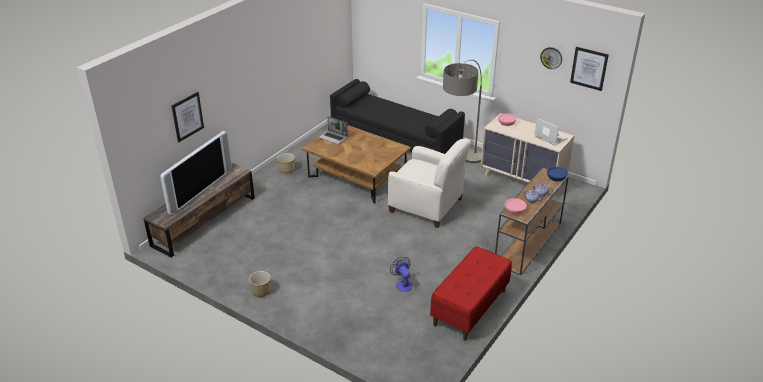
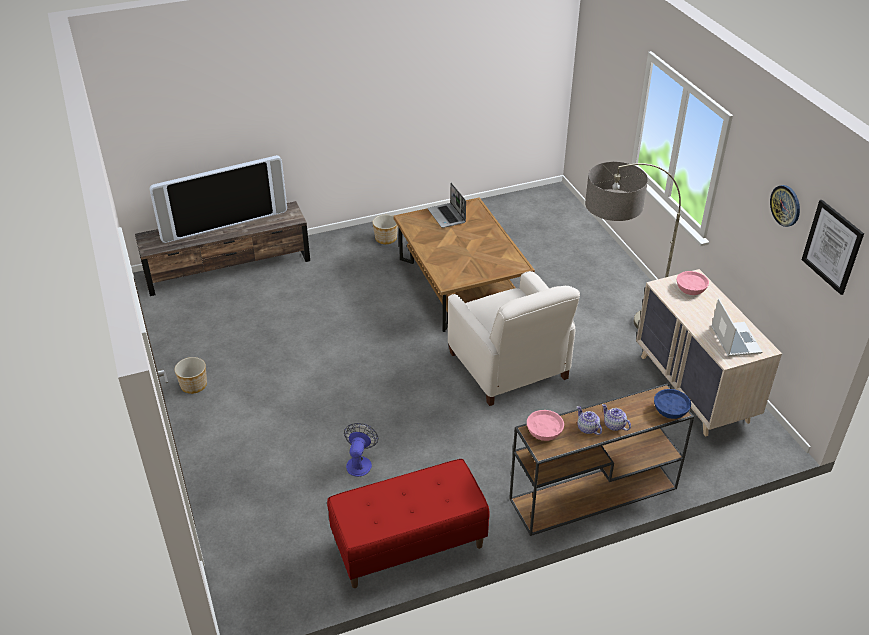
camera: 35 degrees right, 5 degrees up
picture [171,92,204,142] -> none
black sofa [330,79,465,154] -> none

